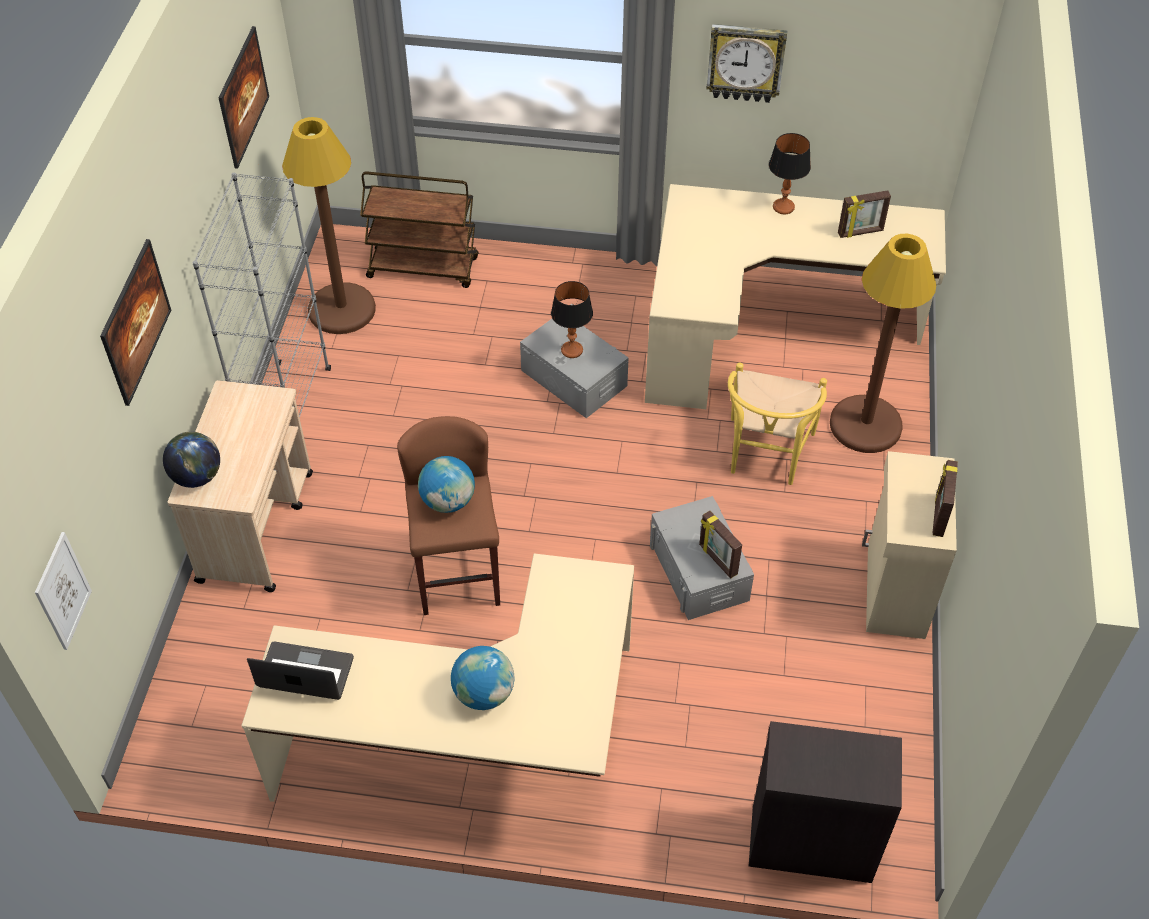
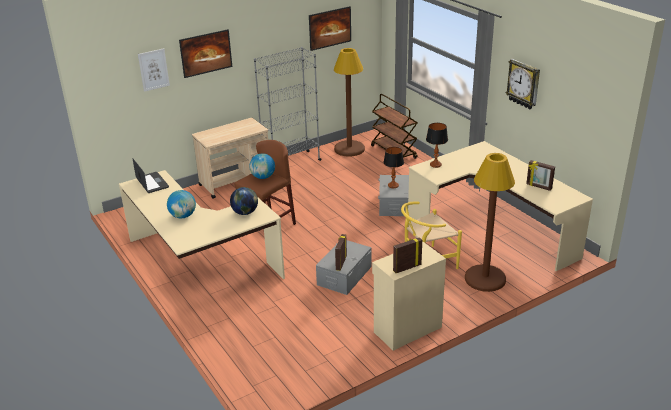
camera: 50 degrees right, 20 degrees down
picture [35,532,92,650] -> picture moved to [138,48,170,92]
globe [163,432,220,488] -> globe moved to [230,187,258,215]
black cabinet [749,721,902,883] -> none
table lamp [769,133,811,214] -> table lamp moved to [426,123,448,168]

